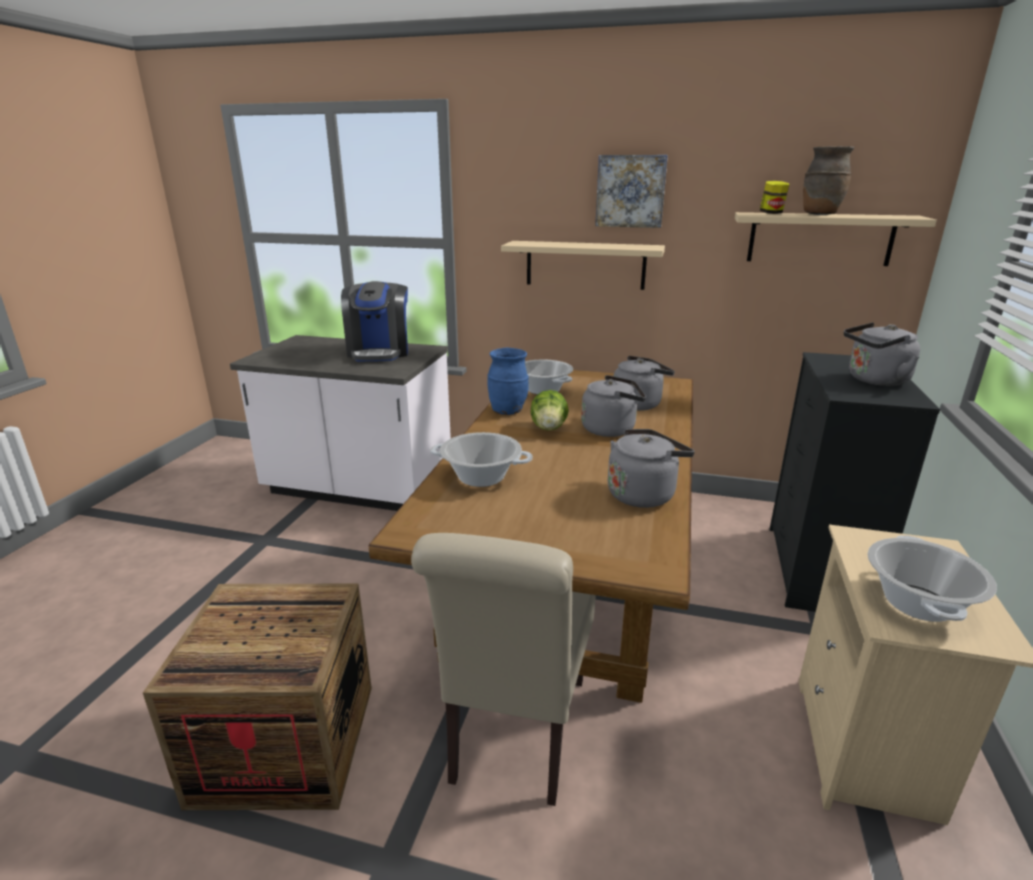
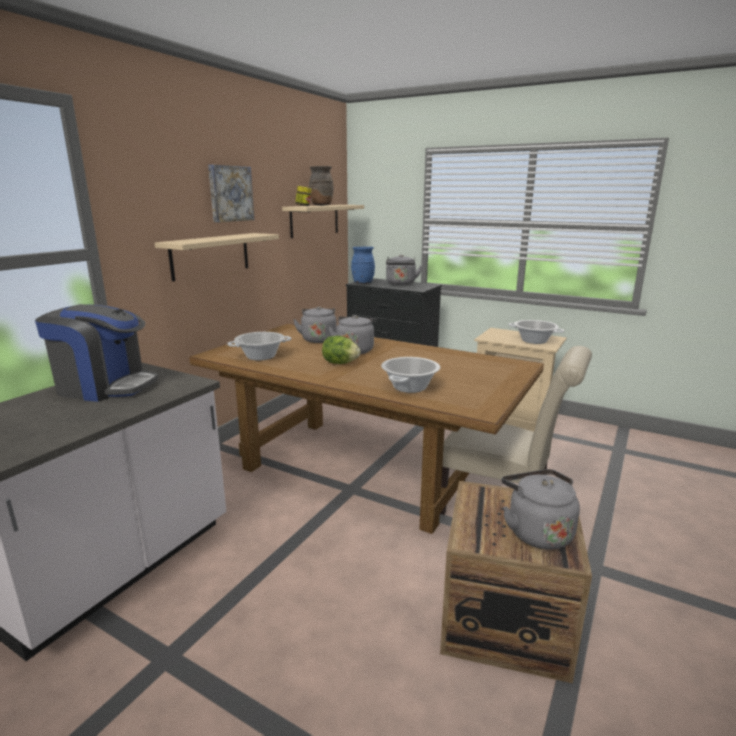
camera: 75 degrees left, 5 degrees down
blue vase [487,347,529,415] -> blue vase moved to [351,247,375,284]
grey kettle [608,429,695,508] -> grey kettle moved to [502,469,580,550]

